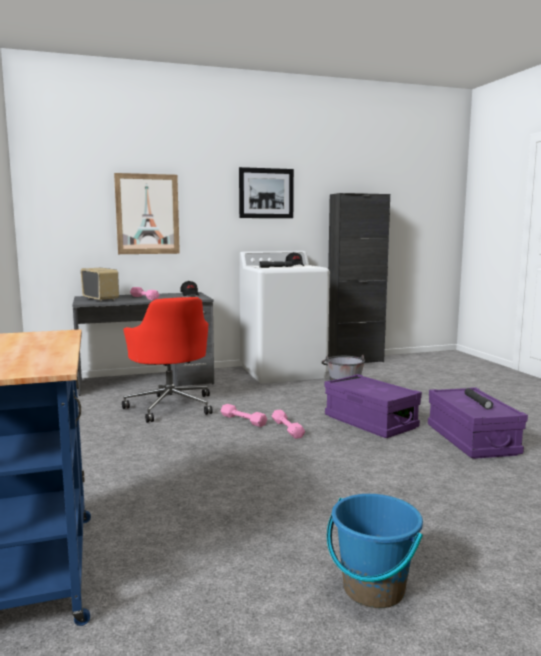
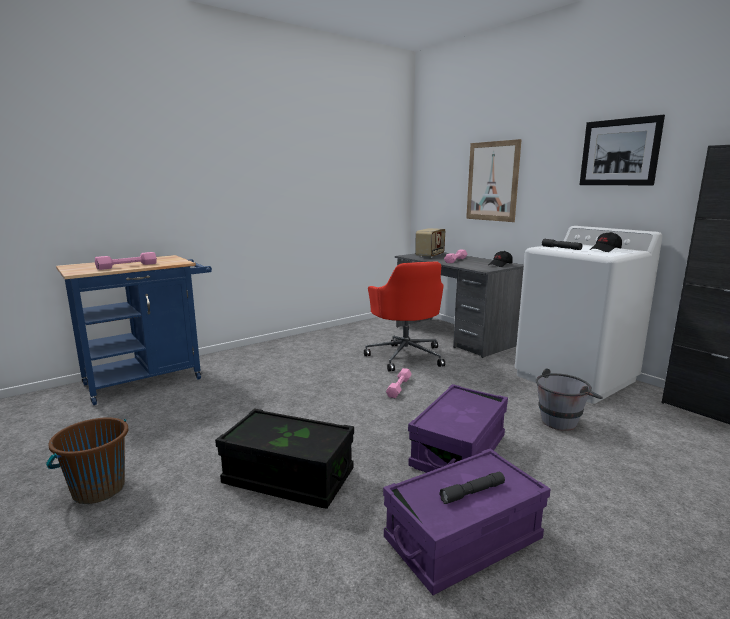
camera: 70 degrees right, 5 degrees up
red office chair [122,297,213,423] -> red office chair turned 60 degrees counterclockwise [364,262,445,371]
pink dumbbell [272,410,305,439] -> pink dumbbell moved to [95,252,157,270]
blue bucket [327,494,423,608] -> brown bucket [46,417,128,504]
none -> black storage box [215,408,354,509]

